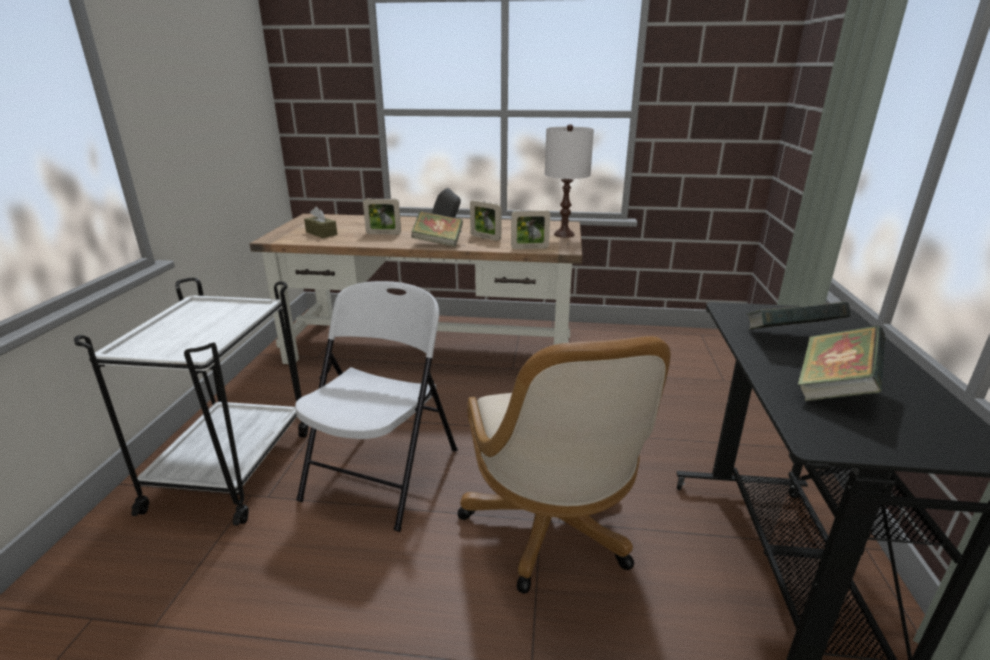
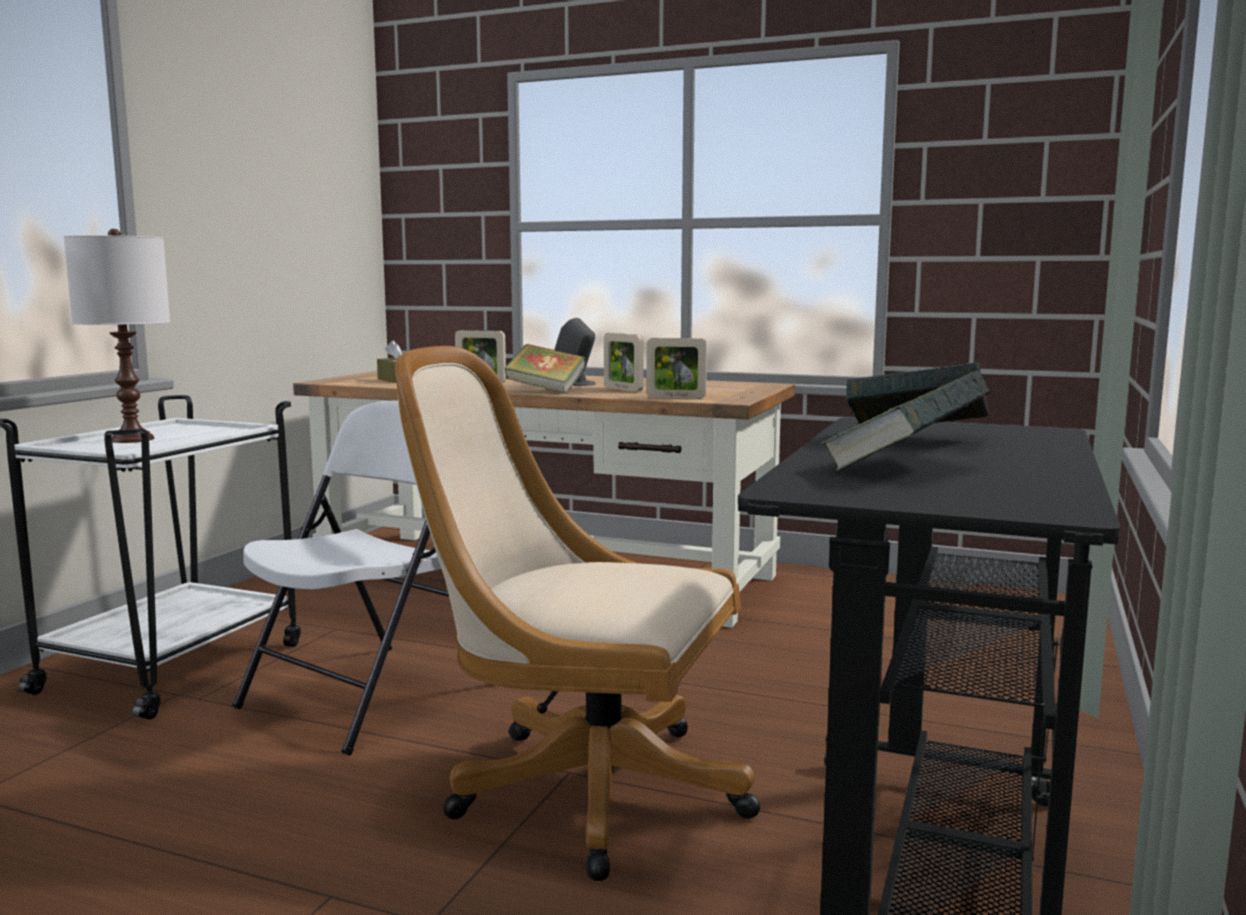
camera: 15 degrees right, 15 degrees down
office chair [457,336,671,593] -> office chair turned 105 degrees clockwise [395,346,760,881]
white table lamp [545,124,594,238] -> white table lamp moved to [64,229,170,443]

